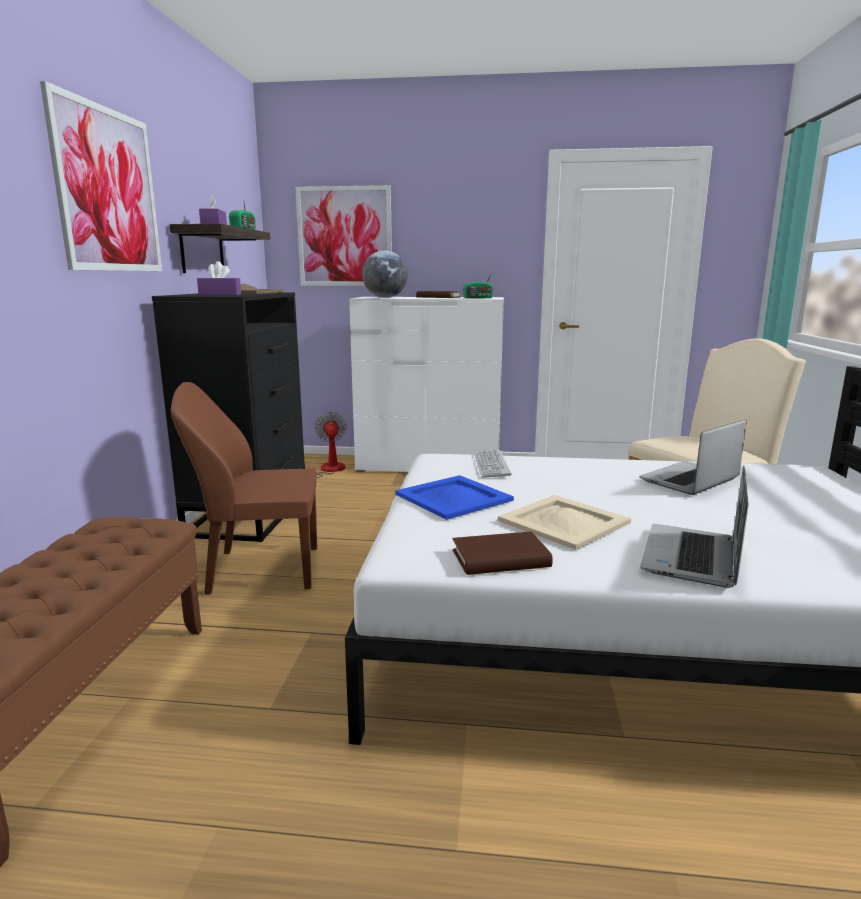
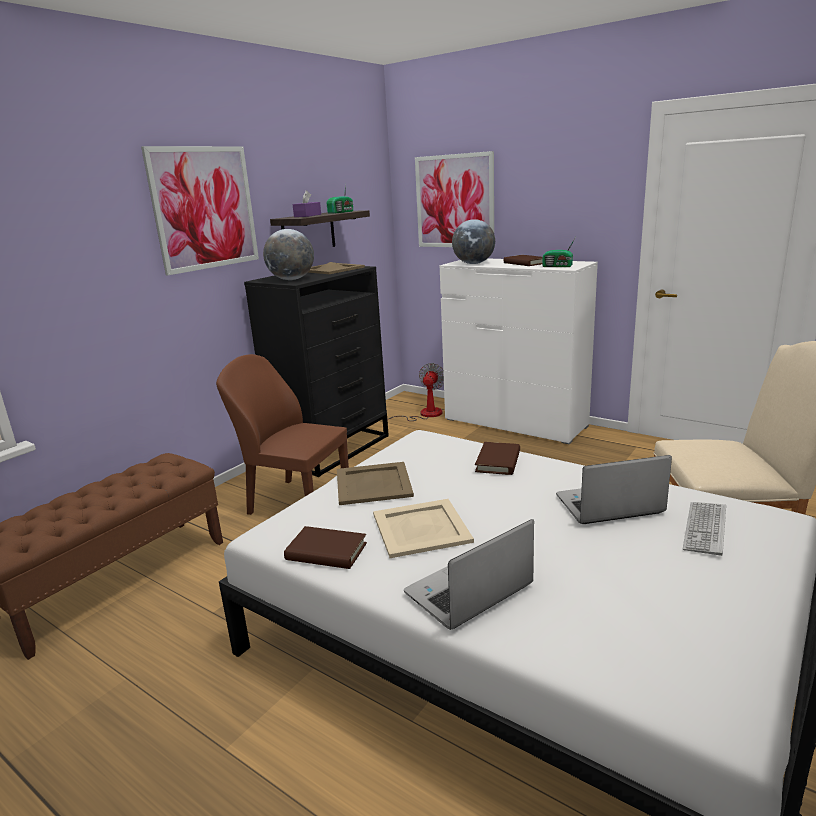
camera: 30 degrees right, 5 degrees up
purple tissue box [197,261,241,295] -> globe [263,229,314,280]
blue tray [395,475,514,520] -> beige tray [337,462,414,505]
keyboard [474,450,512,478] -> keyboard moved to [683,502,726,556]
none -> brown book [475,442,520,475]

